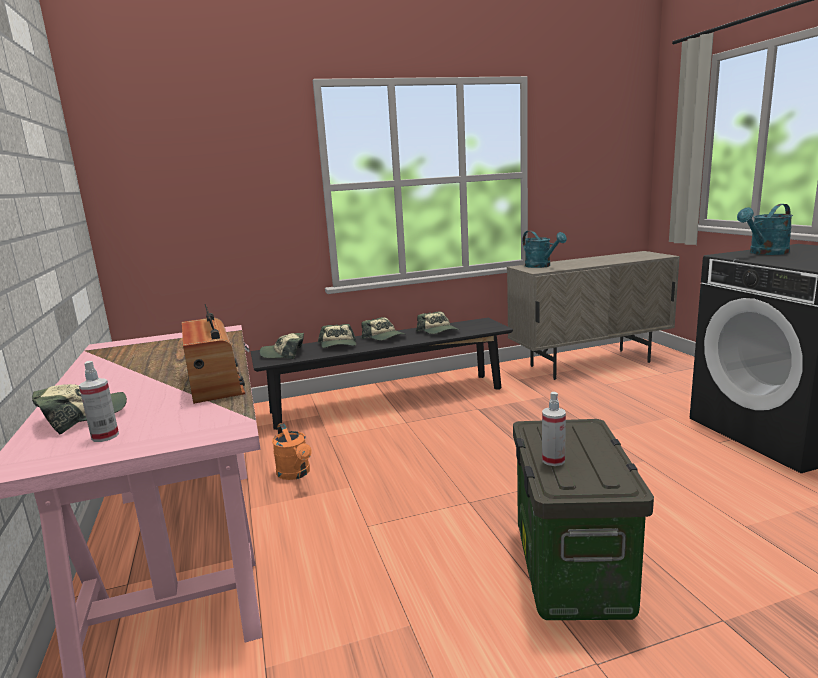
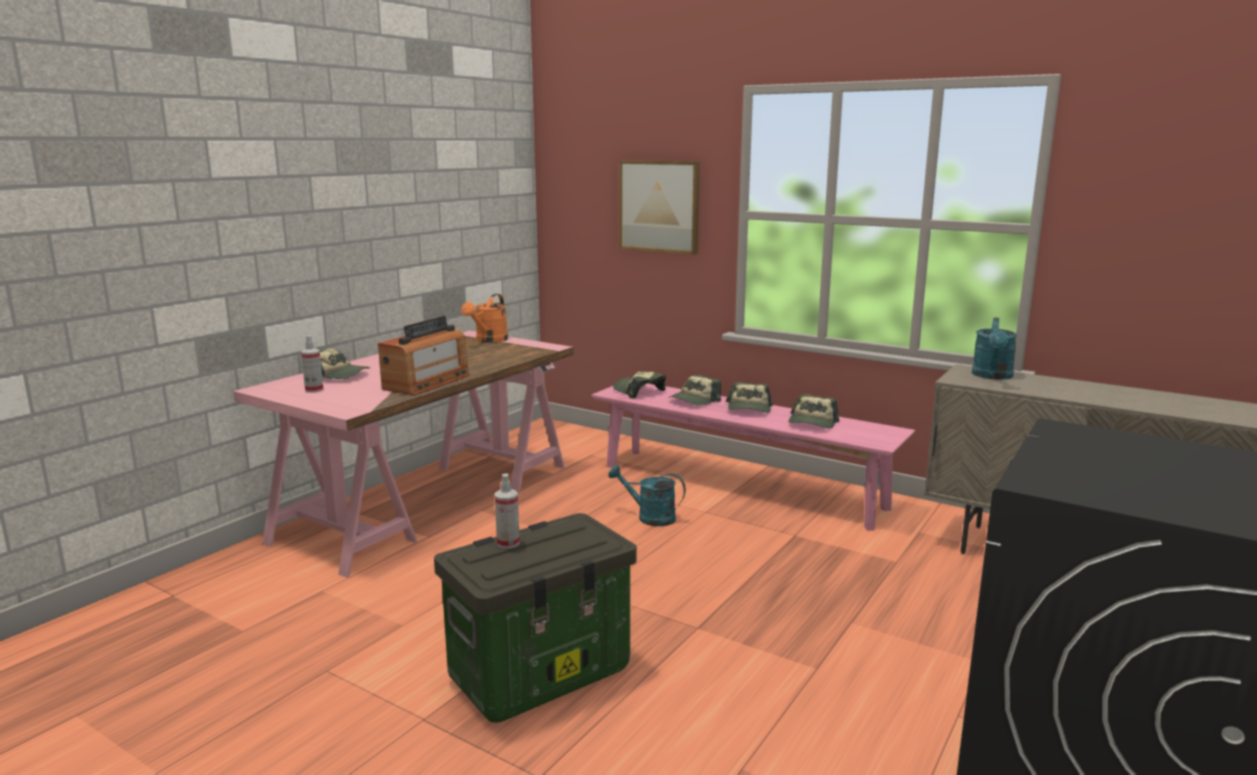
camera: 50 degrees right, 0 degrees up
black bench [251,318,513,430] -> pink bench [591,383,915,530]
orange watering can [272,423,312,480] -> orange watering can moved to [461,294,508,343]
turquoise watering can [737,204,793,255] -> turquoise watering can moved to [608,465,686,526]
none -> picture [619,160,700,255]

